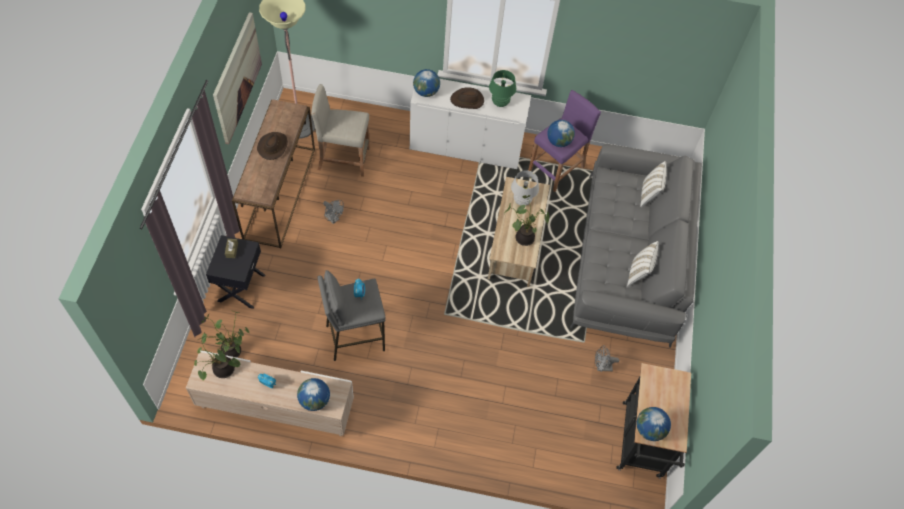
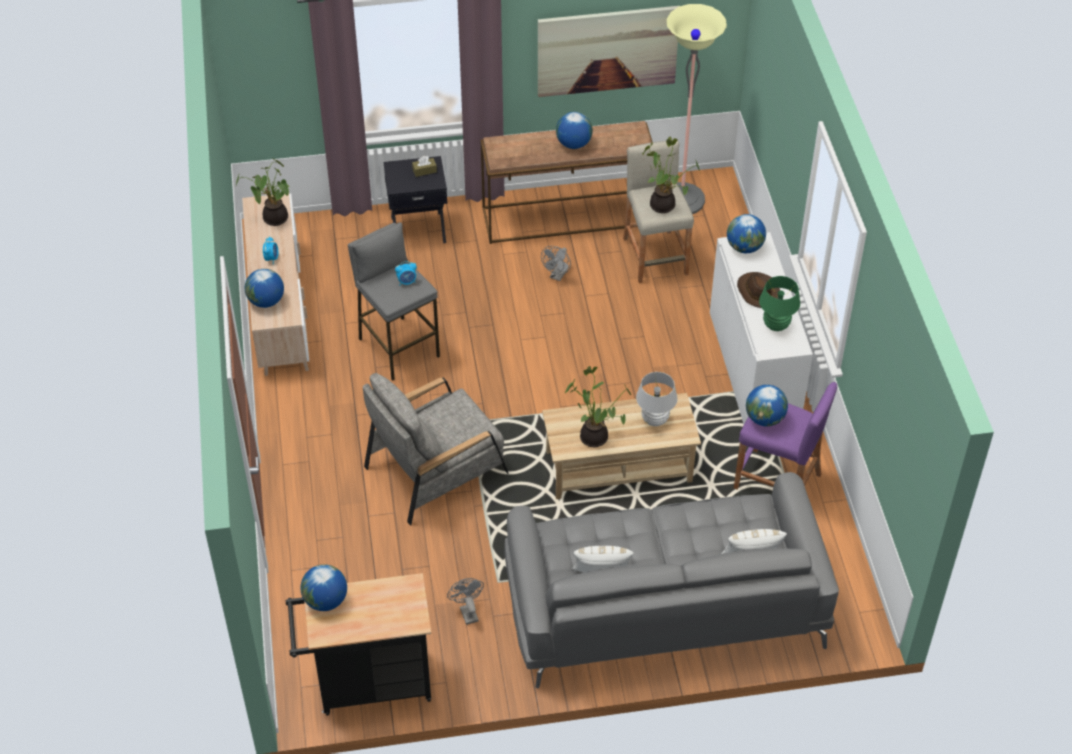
camera: 75 degrees right, 10 degrees down
potted plant [201,310,249,357] -> potted plant moved to [642,136,700,213]
brown hat [257,132,288,160] -> globe [556,112,593,149]
none -> grey armchair [363,373,509,526]

